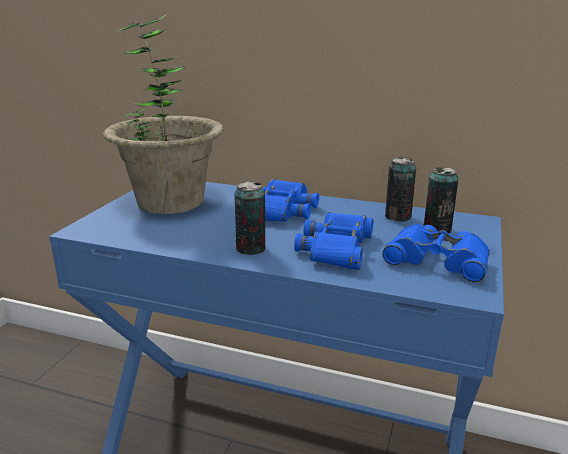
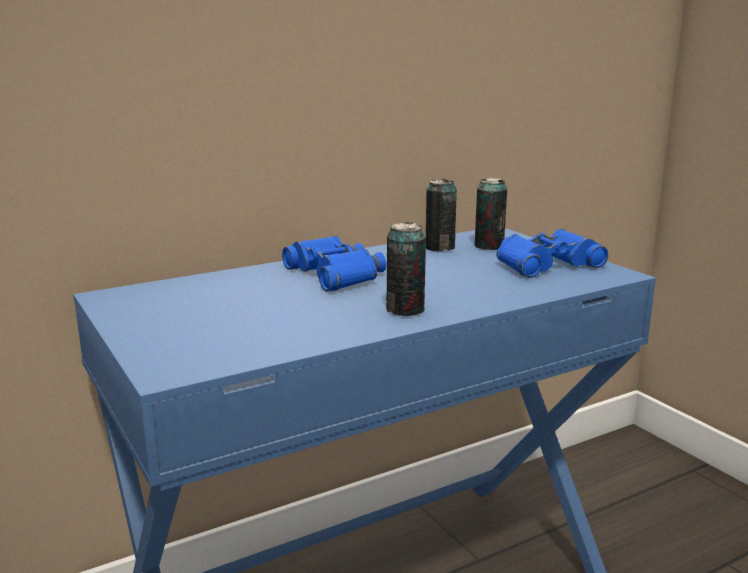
camera: 50 degrees left, 5 degrees down
potted plant [103,15,224,214] -> none
blue binoculars [294,212,373,270] -> none

